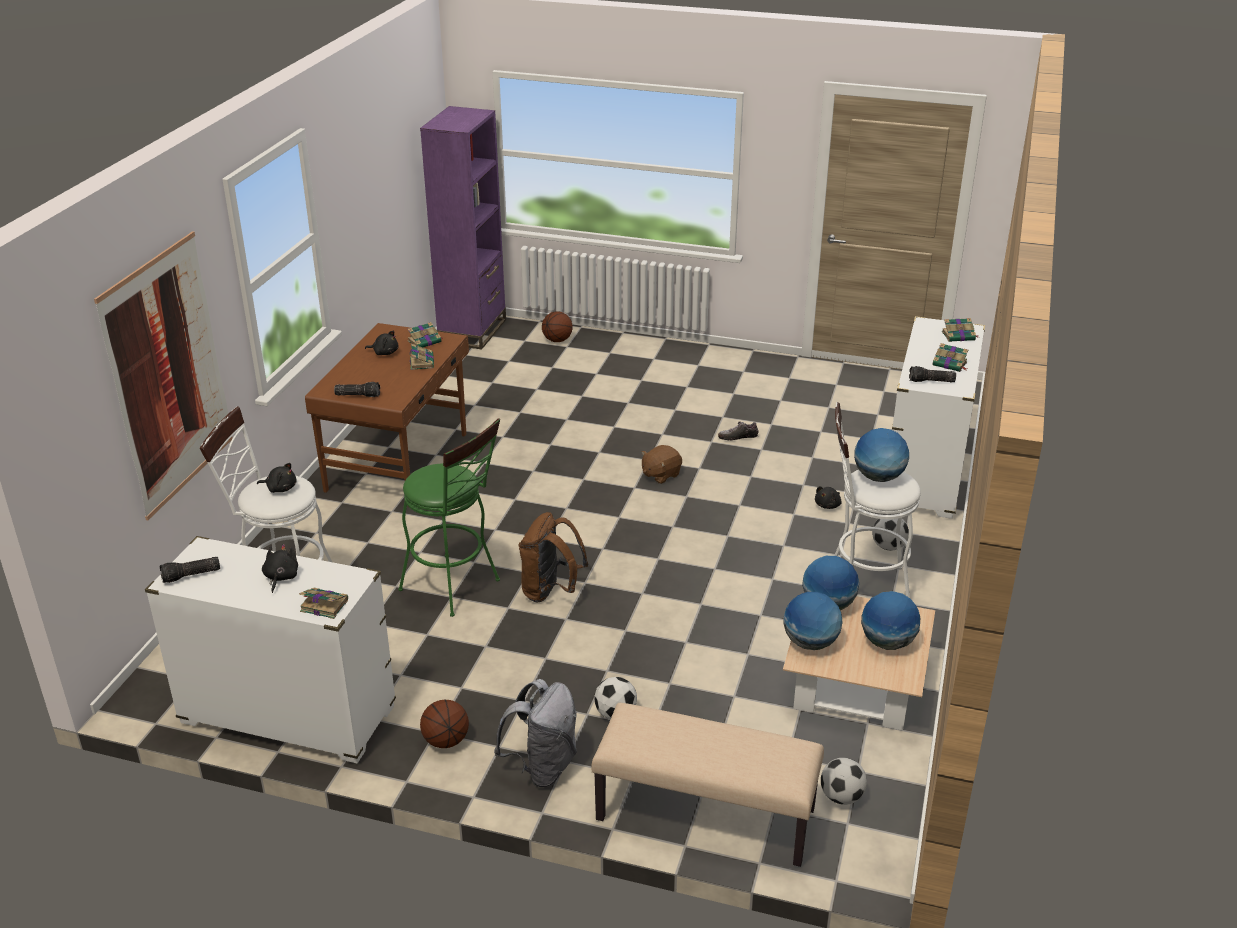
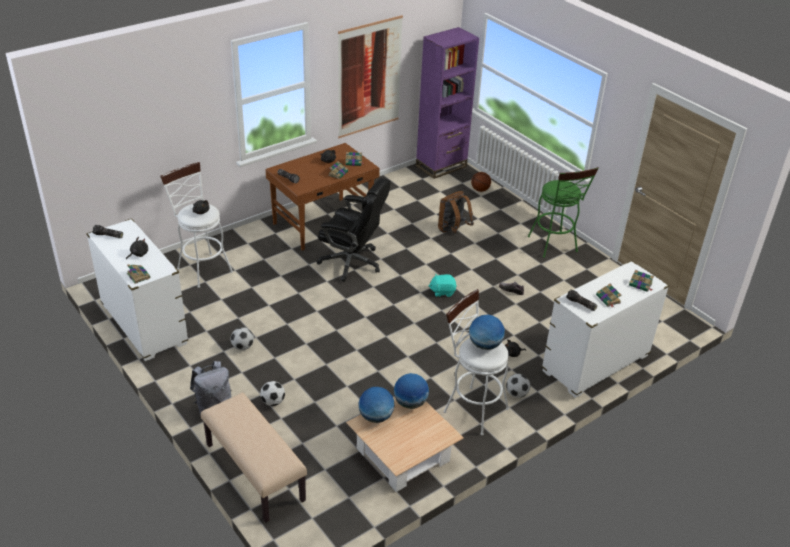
camera: 35 degrees right, 5 degrees up
picture [94,231,233,520] -> picture moved to [338,15,403,138]
green stool [398,418,500,617] -> green stool moved to [528,167,599,258]
basketball [420,700,469,748] -> none
brown backpack [519,512,588,602] -> brown backpack moved to [438,191,474,233]
brown plush toy [642,445,682,484] -> turquoise plush toy [429,273,457,297]
football [821,758,867,805] -> football moved to [231,327,254,350]
globe [861,591,920,650] -> none
none -> black office chair [316,178,390,282]

